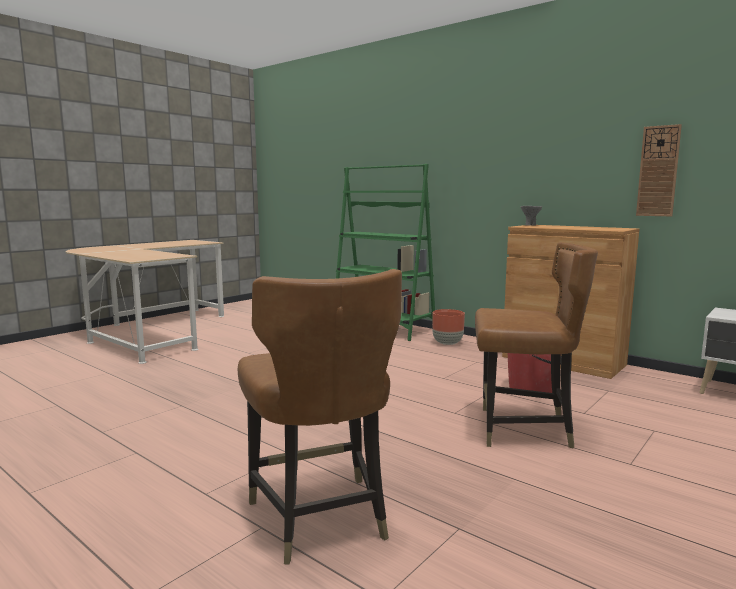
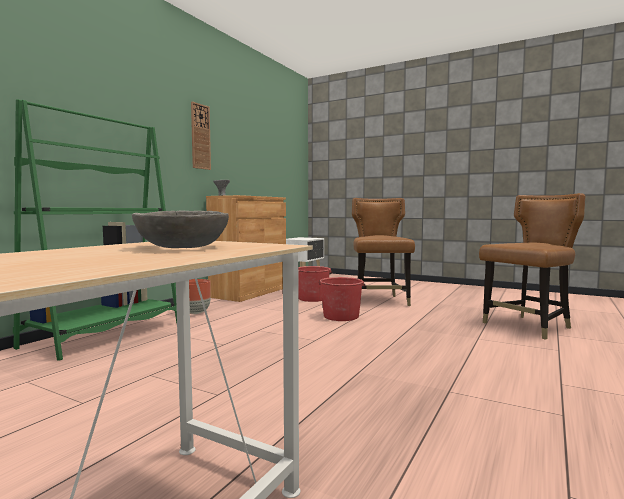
camera: 100 degrees left, 5 degrees down
wall clock [636,124,682,216] -> wall clock moved to [191,102,211,170]
none -> grey bowl [132,211,229,248]
none -> red bucket [319,277,365,321]

